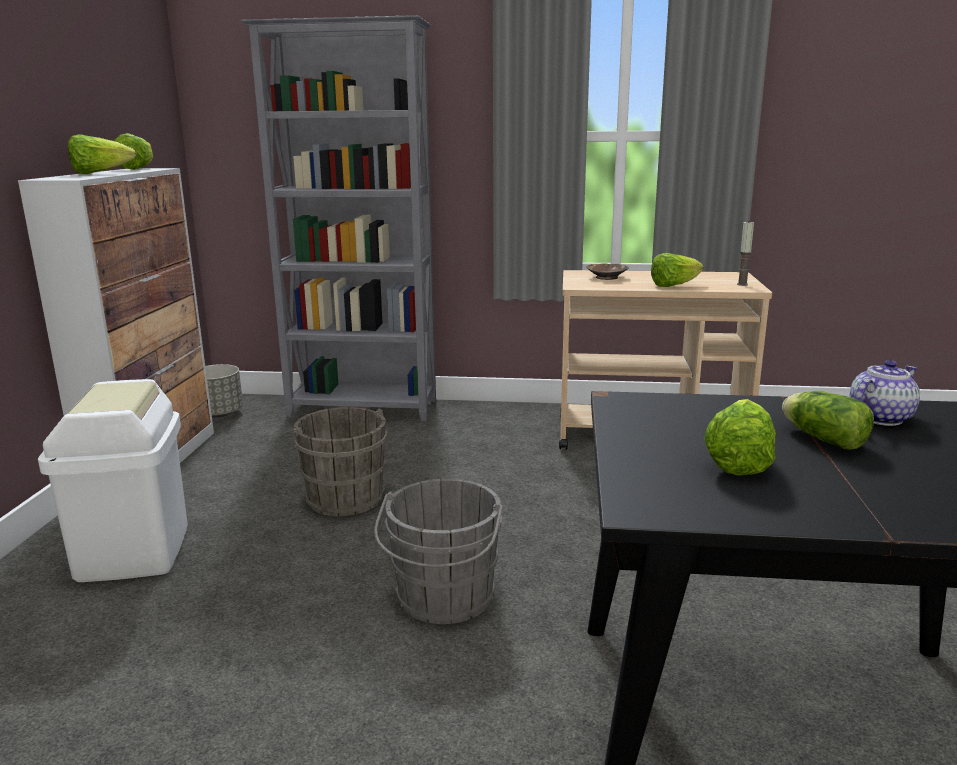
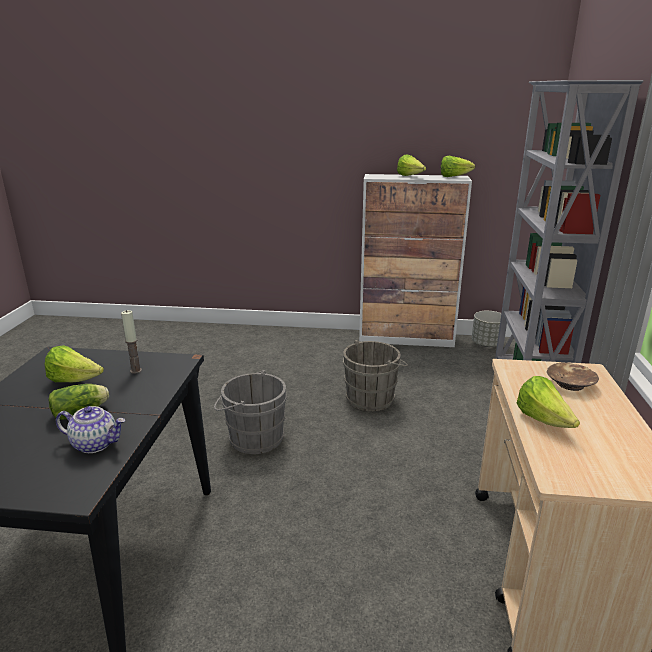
camera: 90 degrees right, 5 degrees up
white trash can [38,379,188,582] -> none
candle [737,220,754,286] -> candle moved to [121,310,142,374]
teapot [849,360,920,426] -> teapot turned 45 degrees counterclockwise [56,406,125,453]

